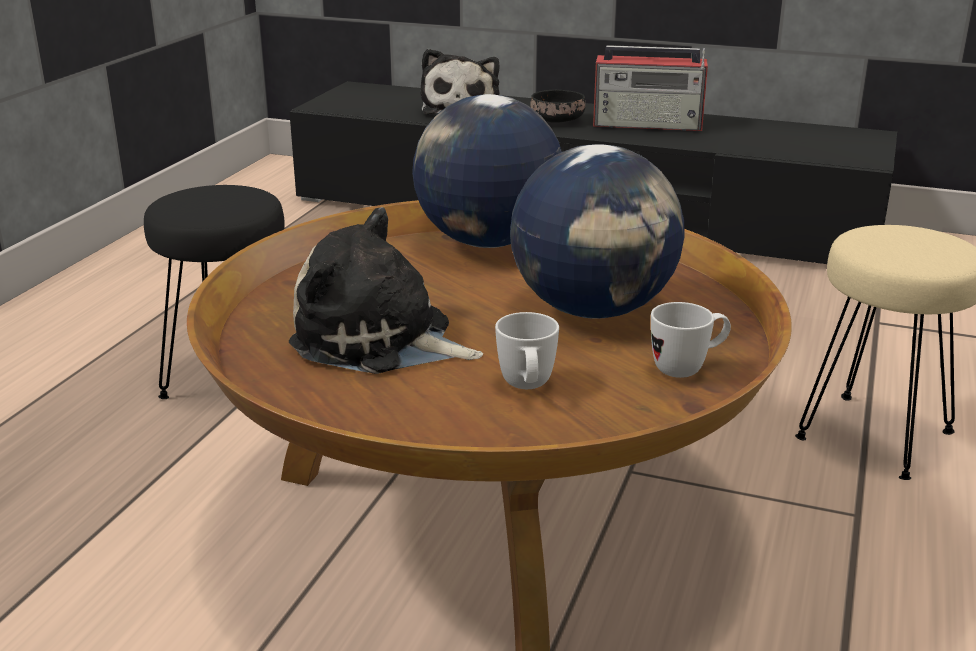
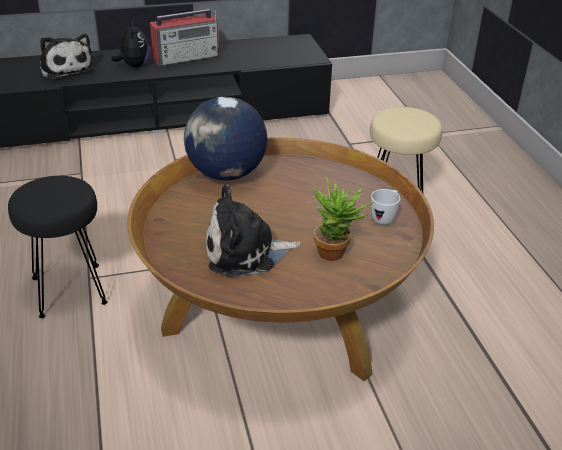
camera: 35 degrees left, 10 degrees up
white mug [495,312,559,389] -> potted plant [313,177,375,261]
globe [510,144,685,319] -> none
black bowl [530,90,585,123] -> plush toy [111,21,149,67]

